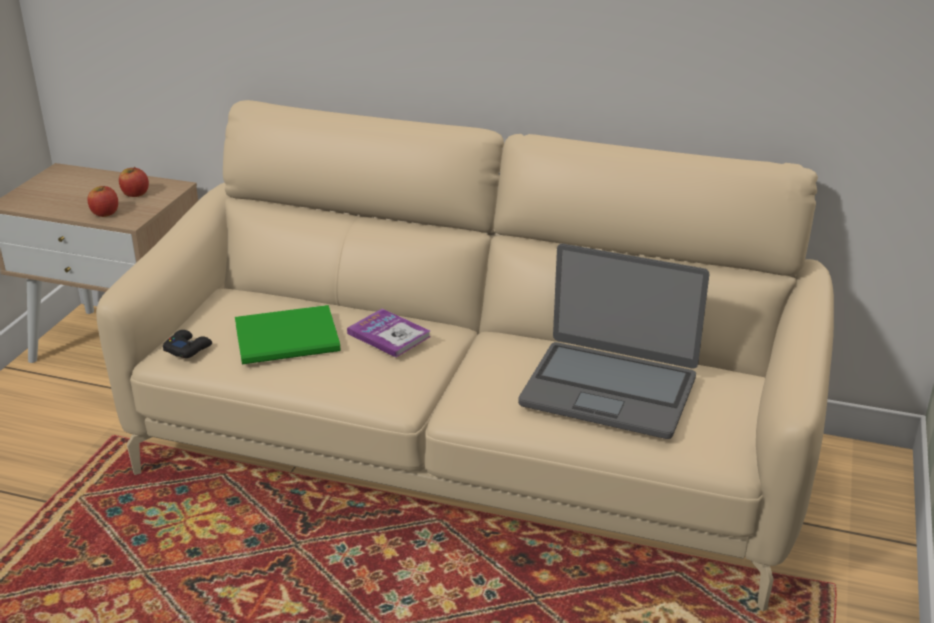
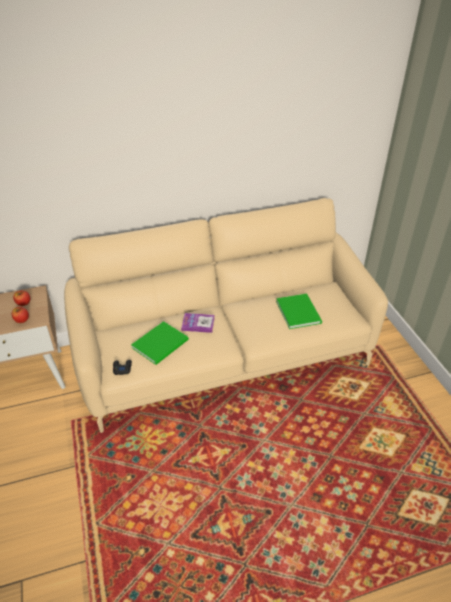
camera: 35 degrees left, 10 degrees up
laptop [518,244,709,439] -> green book [276,294,322,329]

